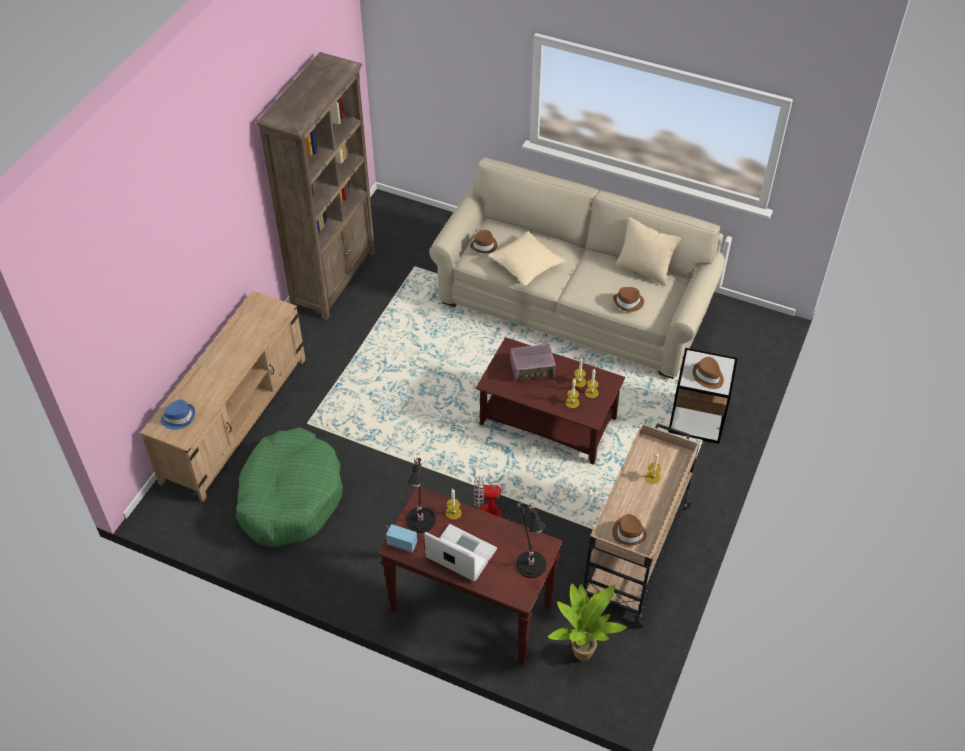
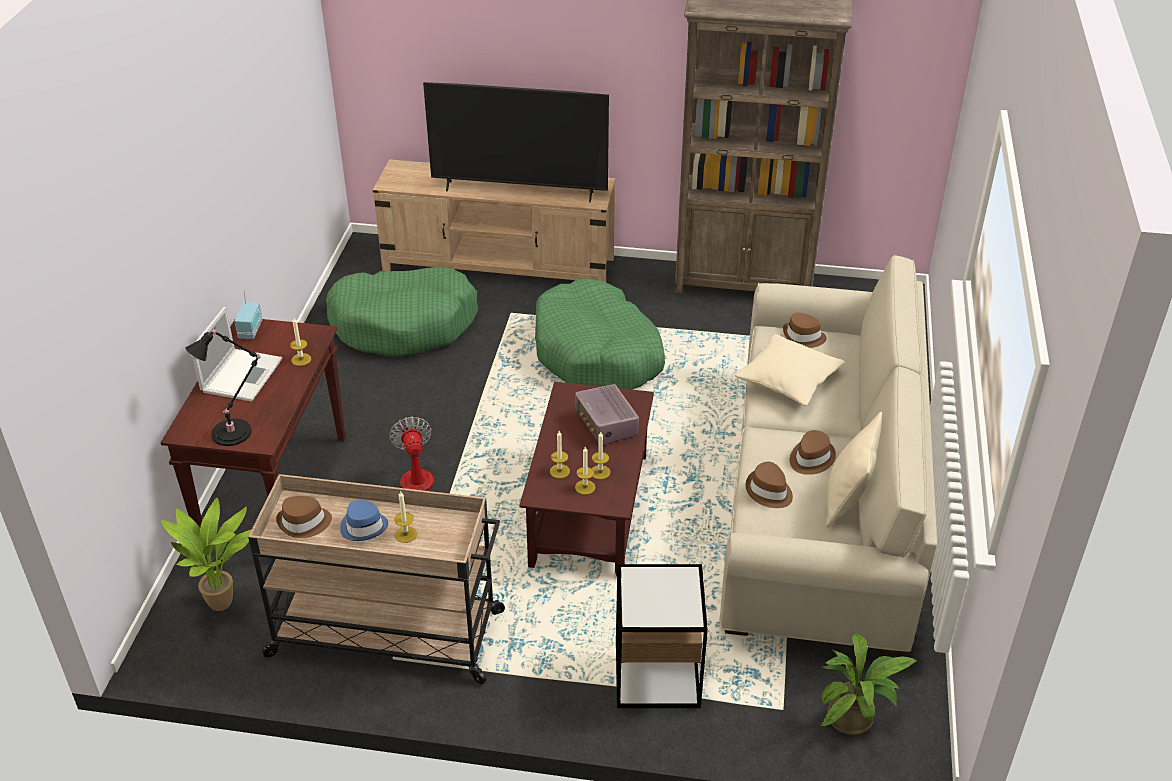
camera: 75 degrees right, 10 degrees down
blue hat [161,399,195,430] -> blue hat moved to [340,499,388,541]
black table lamp [406,458,436,533] -> none
brown hat [693,357,724,389] -> brown hat moved to [790,430,836,475]
none -> television [423,82,609,202]
none -> green dog bed [535,278,665,390]
none -> potted plant [821,633,917,735]

